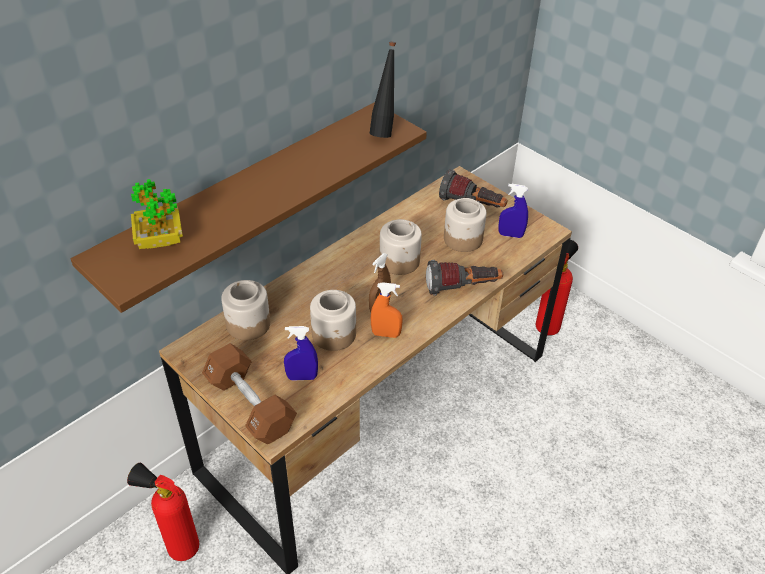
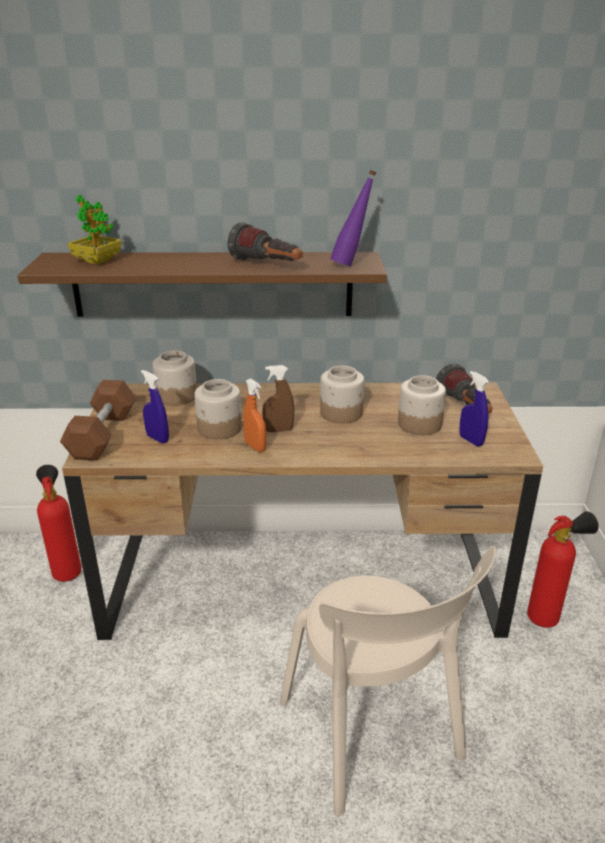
camera: 45 degrees right, 15 degrees down
black bottle [370,41,396,138] -> purple bottle [330,170,376,266]
flashlight [426,260,503,295] -> flashlight moved to [227,222,303,261]
none -> beige chair [280,546,496,817]

